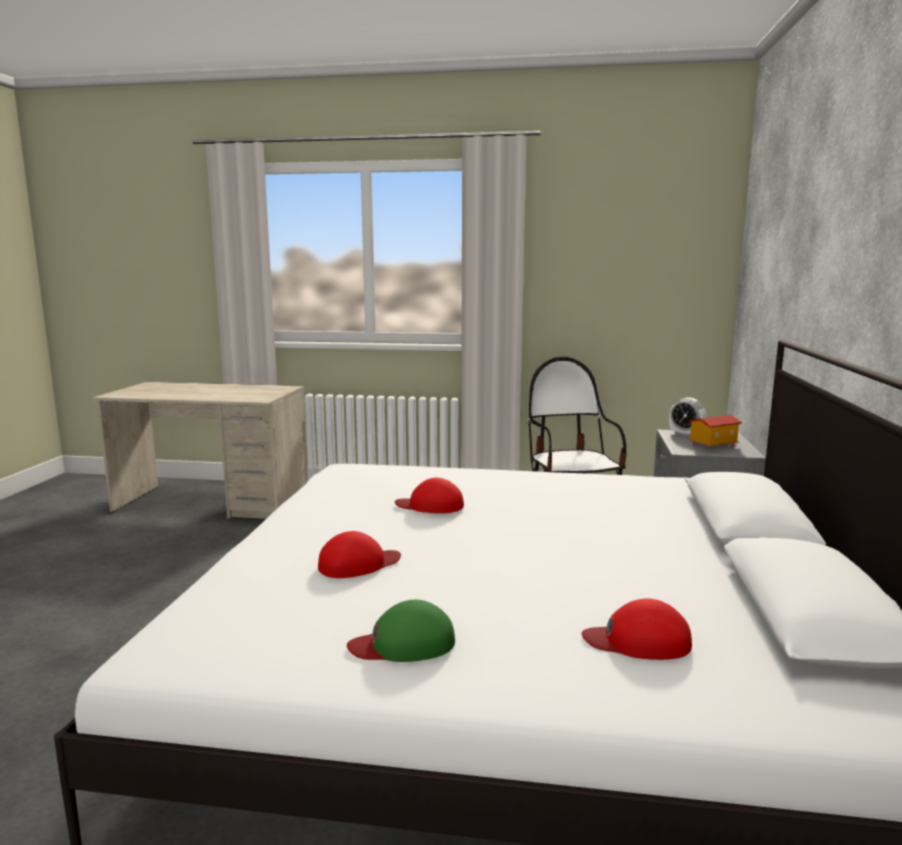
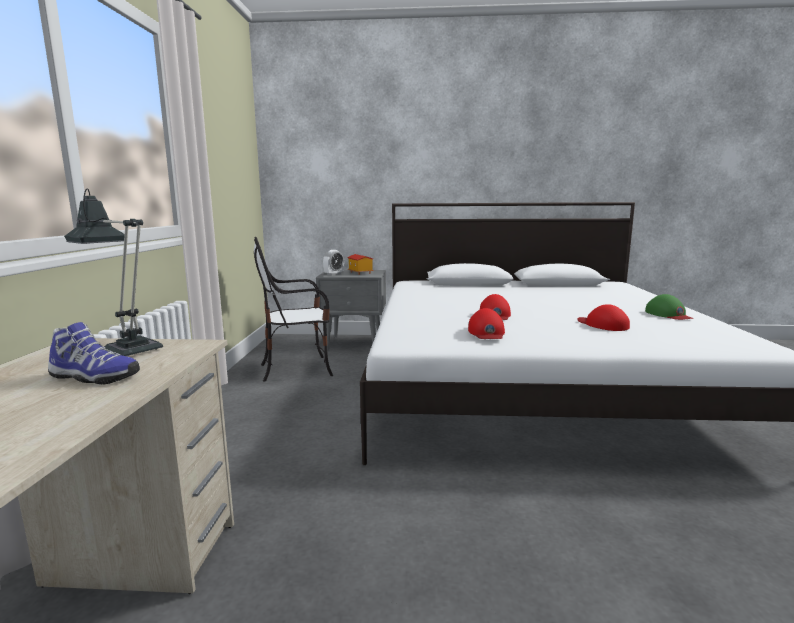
camera: 95 degrees left, 0 degrees up
red cap [582,599,692,660] -> red cap moved to [468,308,505,339]
none -> shoe [48,322,140,385]
none -> table lamp [64,188,163,356]

